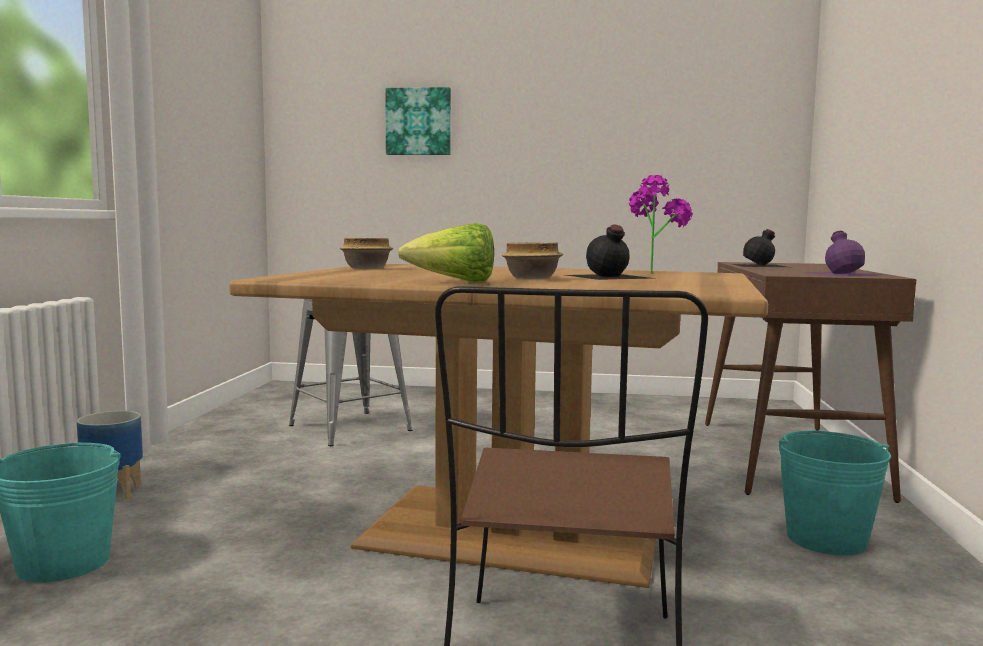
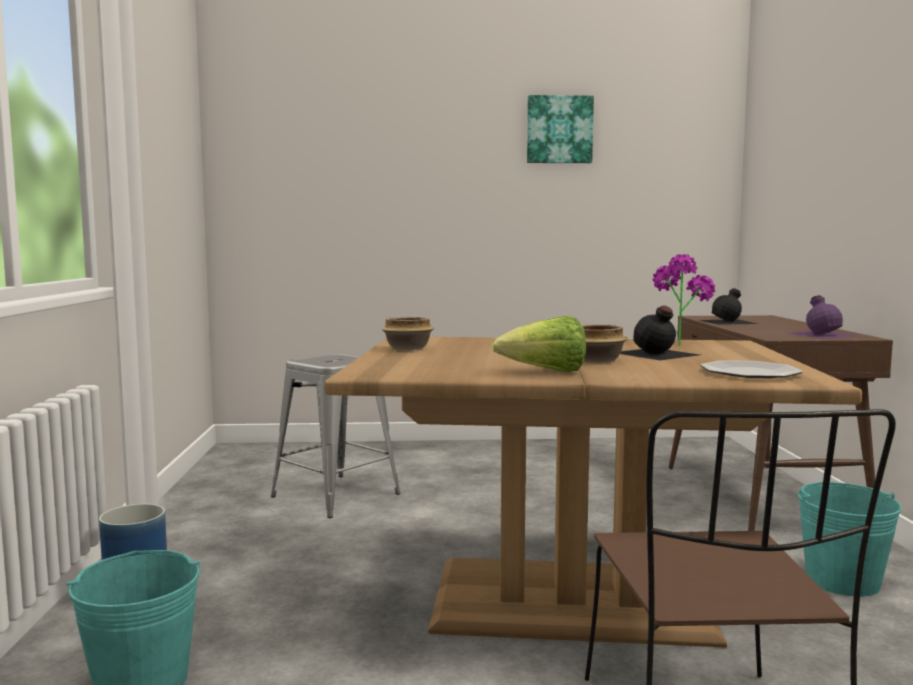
camera: 10 degrees left, 0 degrees up
picture [385,87,451,155] -> picture moved to [527,95,594,163]
none -> plate [700,360,803,378]

